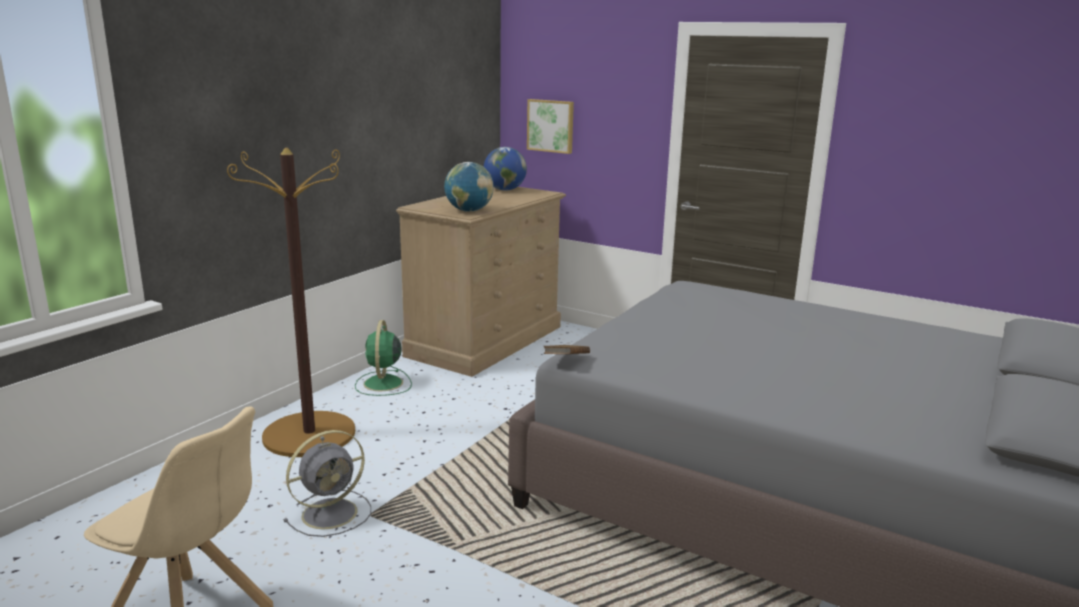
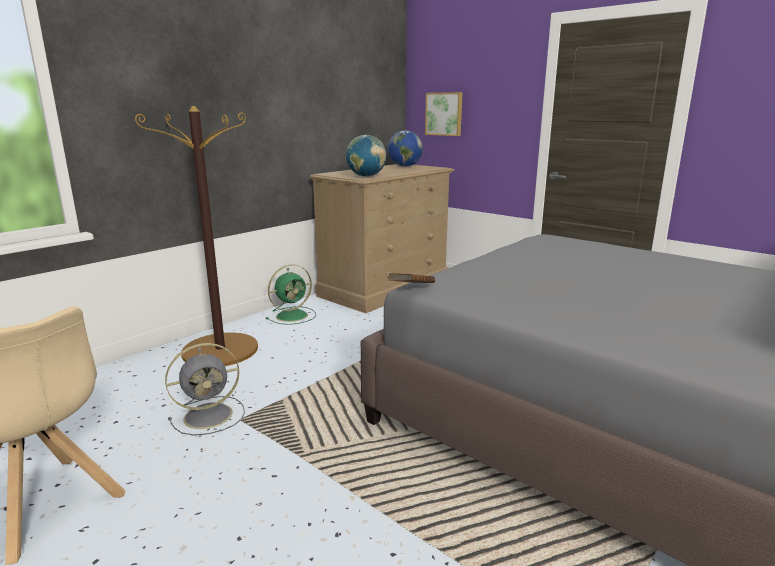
camera: 10 degrees right, 0 degrees up
green fan [355,320,412,396] -> green fan turned 135 degrees counterclockwise [266,264,316,325]

